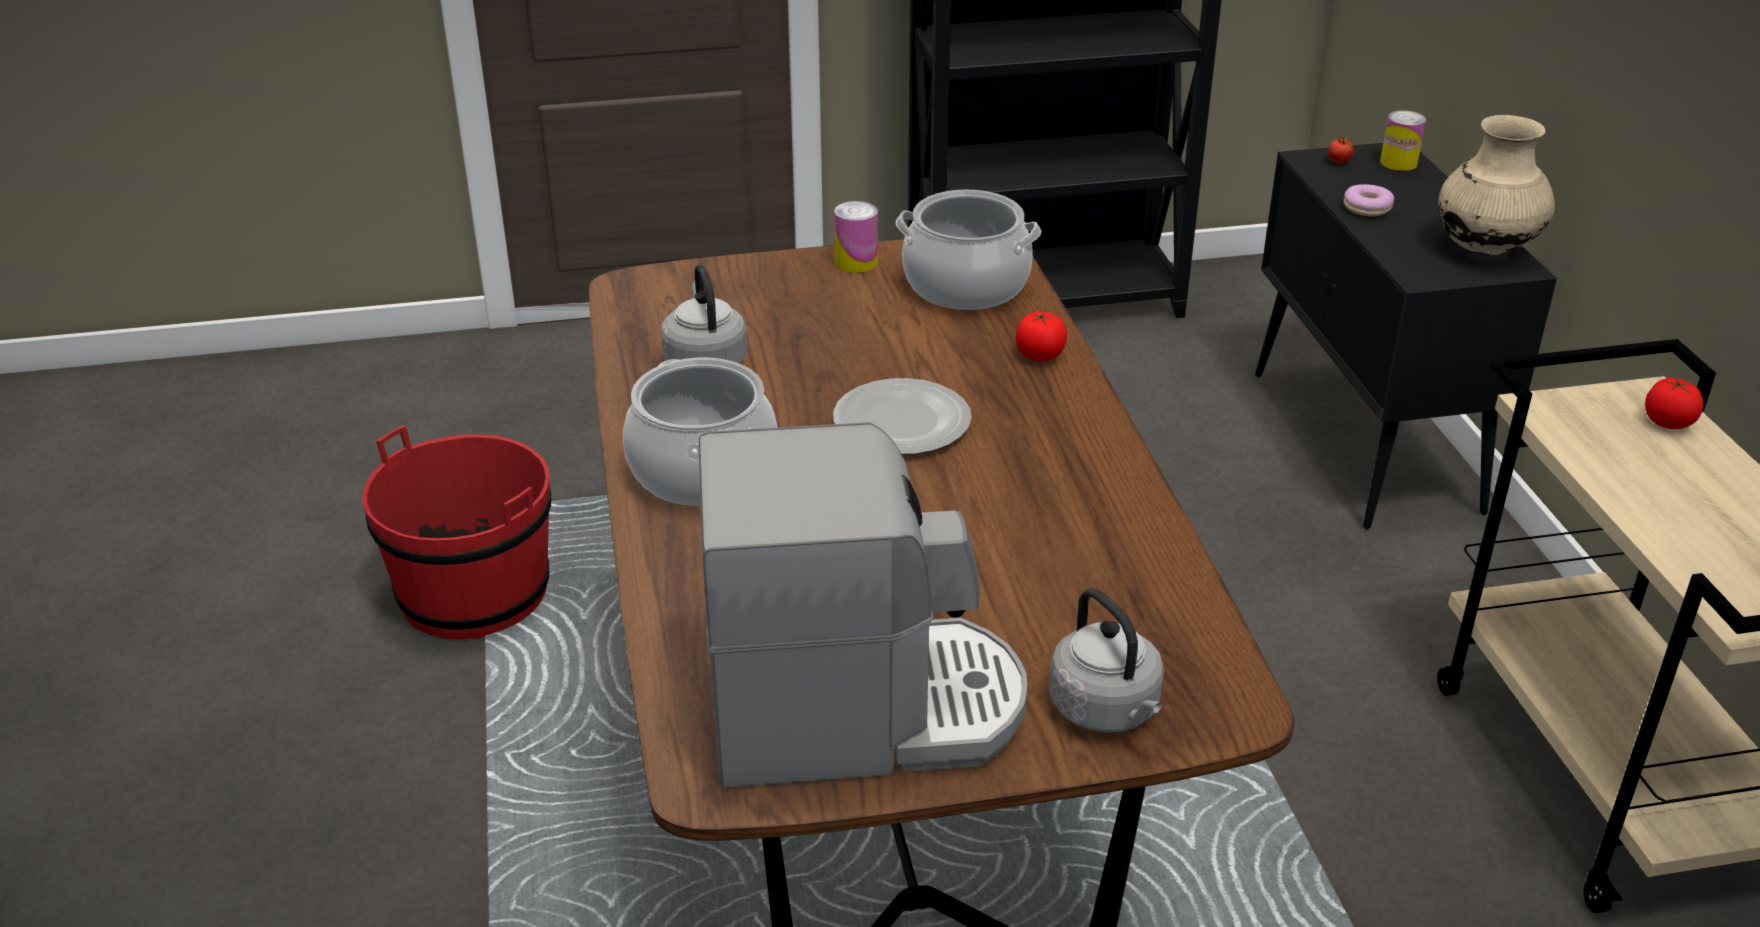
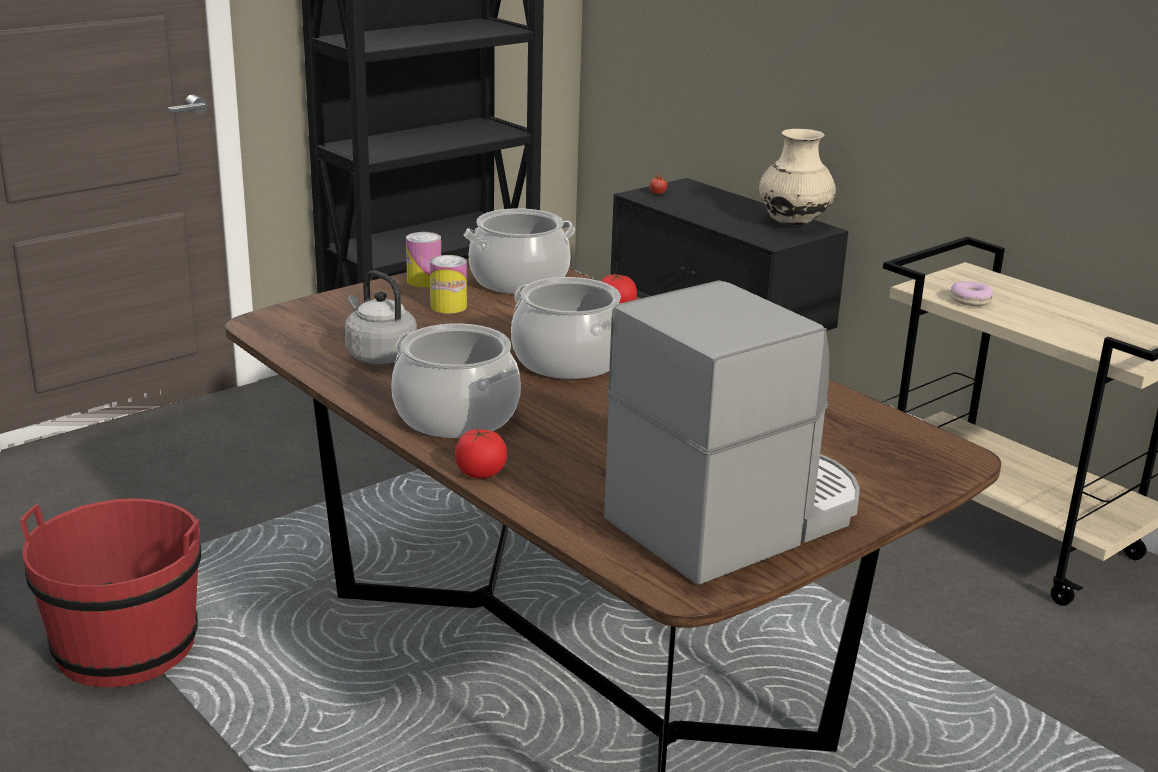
camera: 30 degrees left, 10 degrees down
plate [833,378,972,455] -> cooking pot [511,277,621,379]
grey kettle [1049,588,1164,732] -> none
donut [1344,184,1394,217] -> donut moved to [950,281,993,306]
can [1380,110,1426,171] -> can moved to [430,255,467,313]
tomato [1645,378,1703,429] -> tomato moved to [455,428,507,478]

